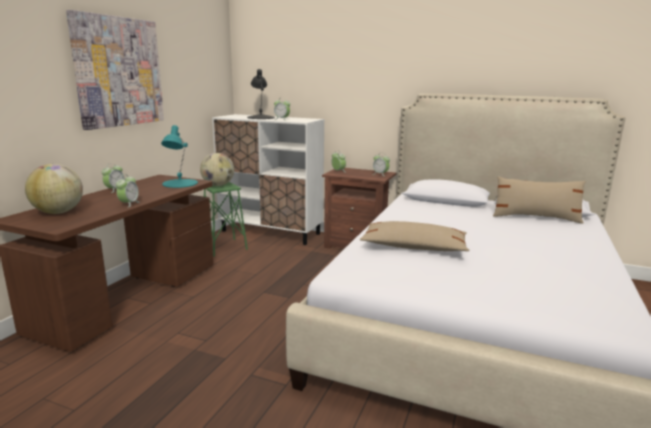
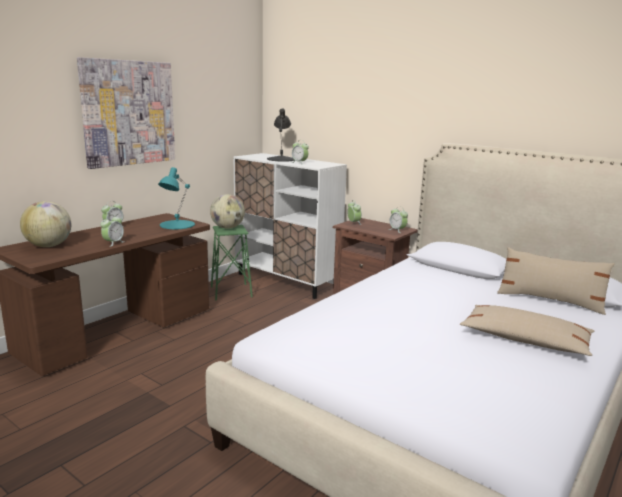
camera: 15 degrees right, 0 degrees up
beige pillow [360,221,469,251] -> beige pillow moved to [460,305,594,356]

